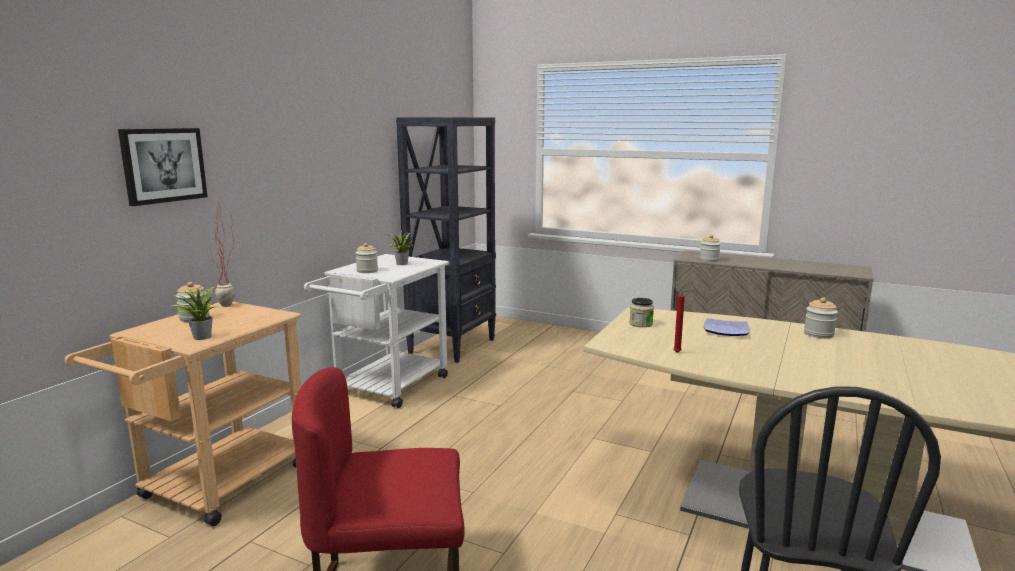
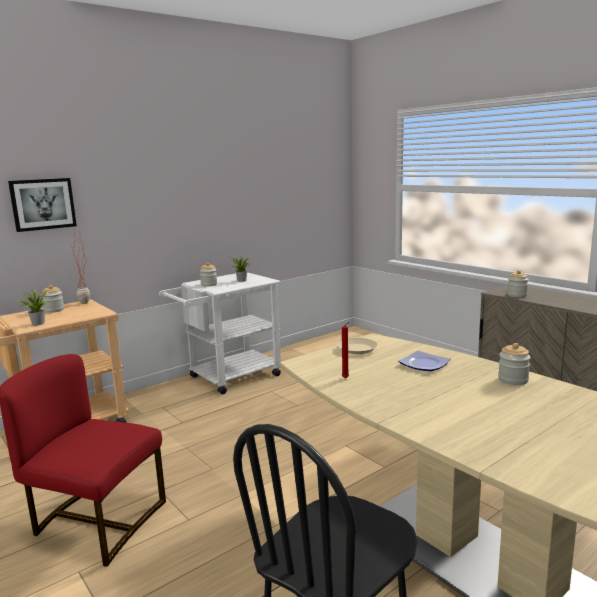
camera: 25 degrees right, 0 degrees up
black bookcase [396,117,496,363] -> none
jar [629,298,654,327] -> beige plate [337,338,378,354]

